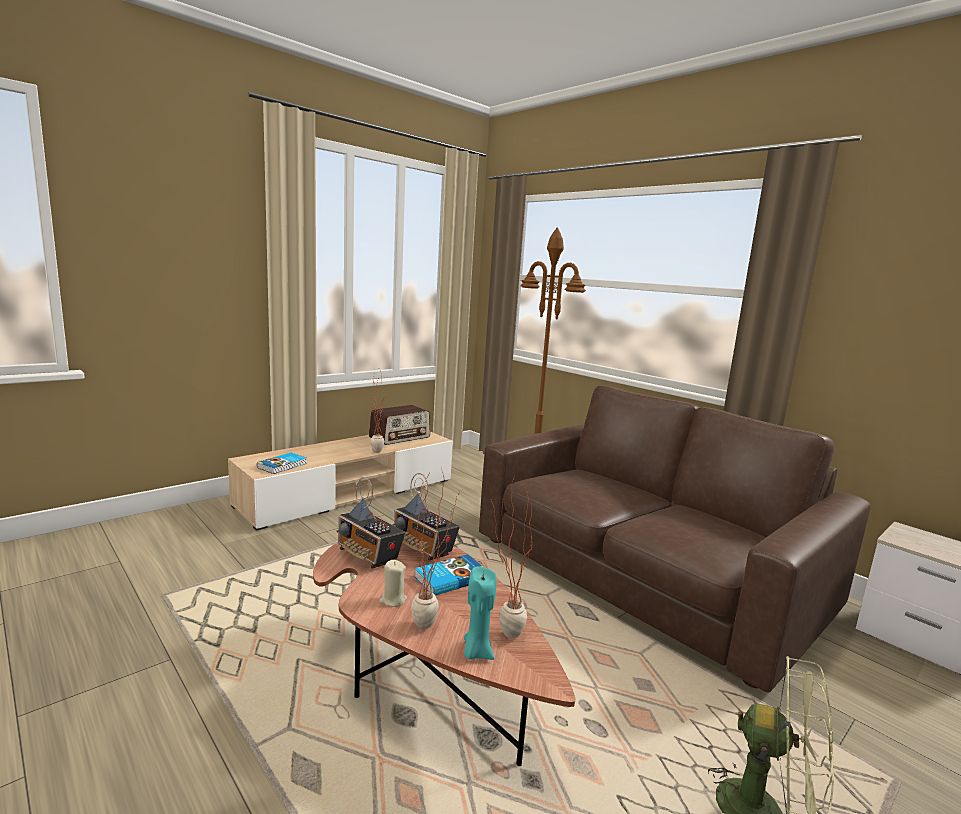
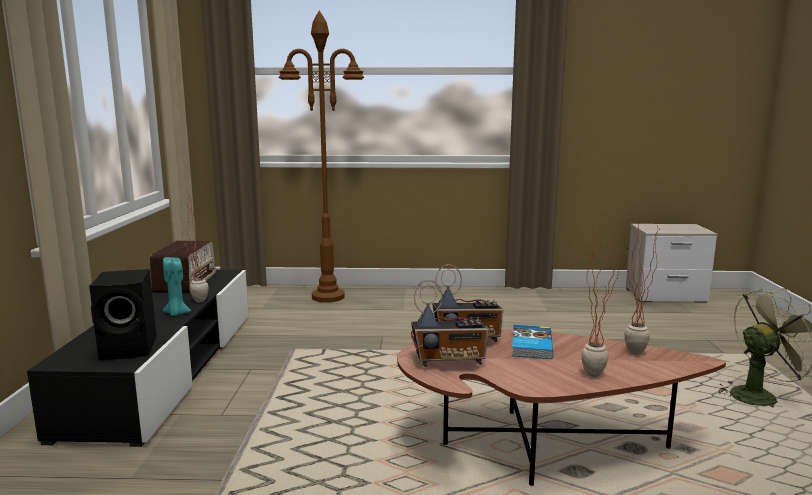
camera: 45 degrees left, 0 degrees up
beige tv stand [228,432,453,531] -> black tv stand [27,269,249,447]
book [257,453,307,474] -> black speaker [89,269,157,360]
beige candle [379,560,407,607] -> none
turquoise candle [464,566,497,660] -> turquoise candle moved to [163,257,191,316]
brown sofa [479,385,871,692] -> none

